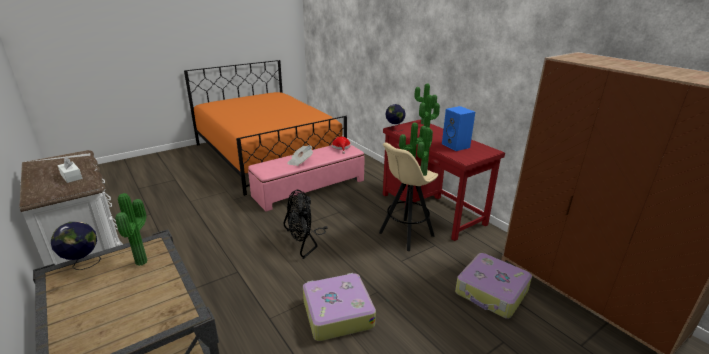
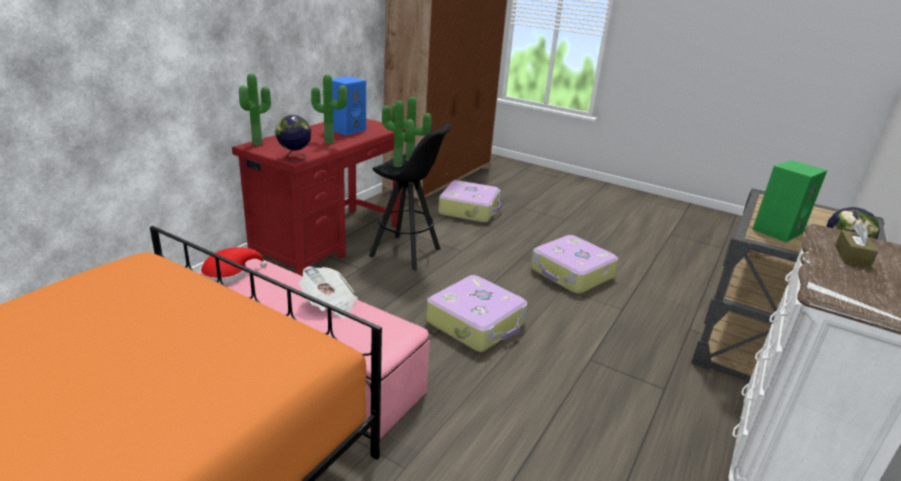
camera: 115 degrees left, 0 degrees up
white tissue box [58,157,83,183] -> brown tissue box [835,223,878,268]
potted plant [115,193,148,266] -> green speaker [752,160,827,243]
black fan [283,190,328,259] -> suitcase [426,275,527,352]
beige stool [379,142,438,251] -> black stool [369,124,452,270]

